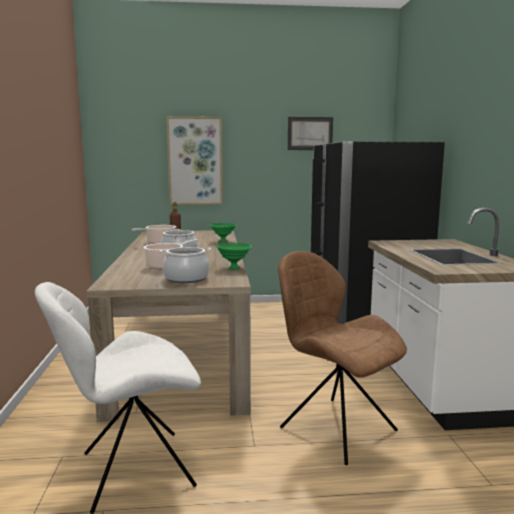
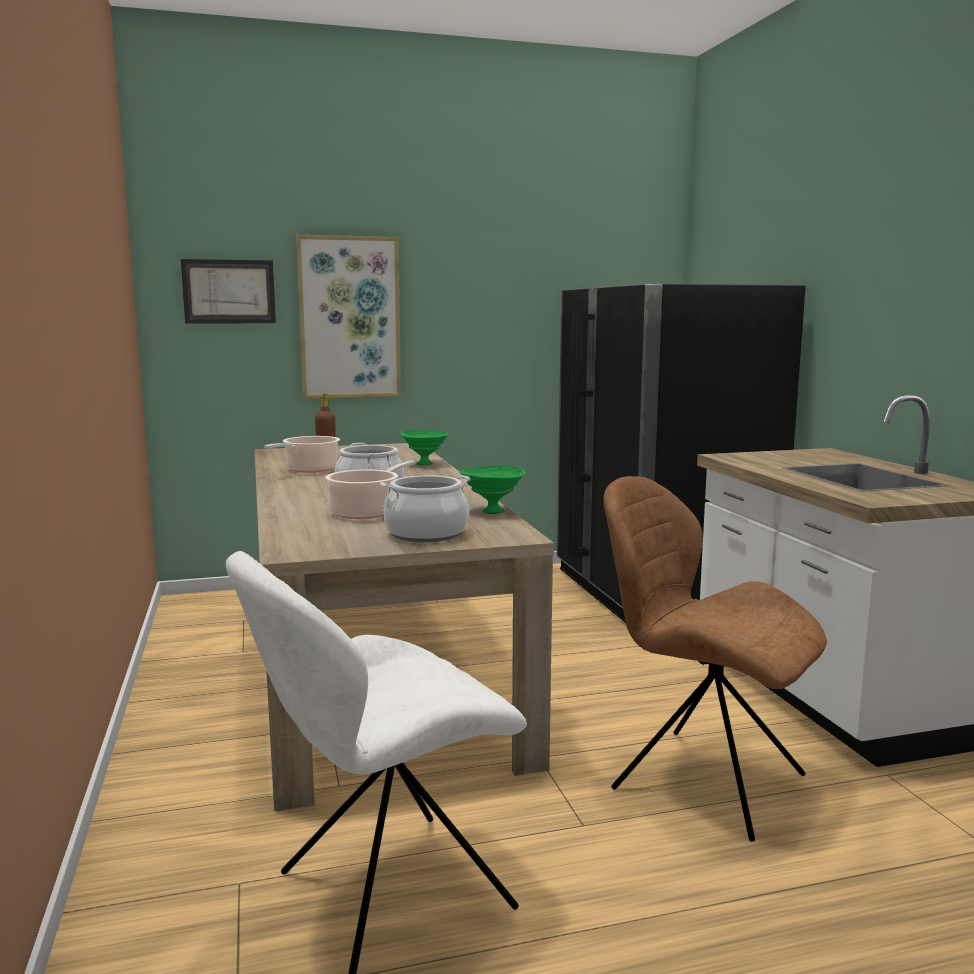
camera: 10 degrees left, 0 degrees up
picture [288,117,333,150] -> picture moved to [181,259,276,324]

